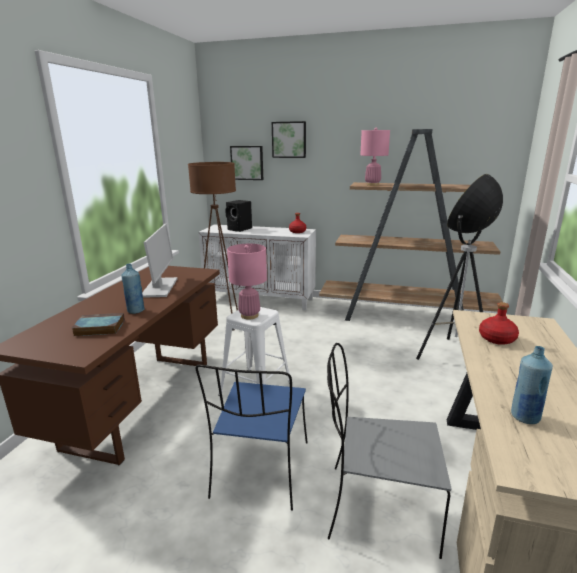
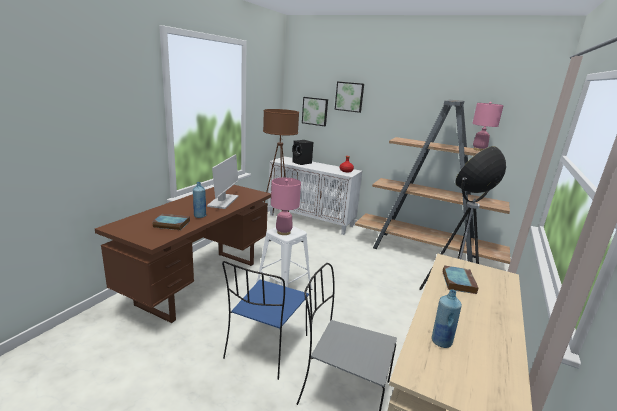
camera: 10 degrees right, 0 degrees up
pink table lamp [360,128,390,186] -> pink table lamp moved to [472,102,504,151]
red bottle [479,302,519,345] -> book [443,265,478,294]

